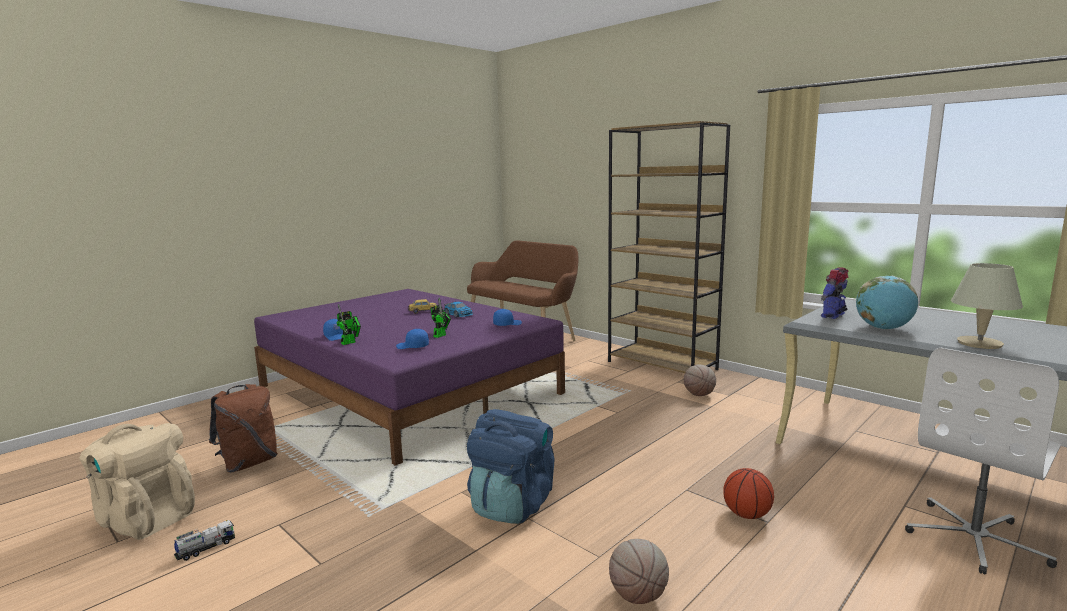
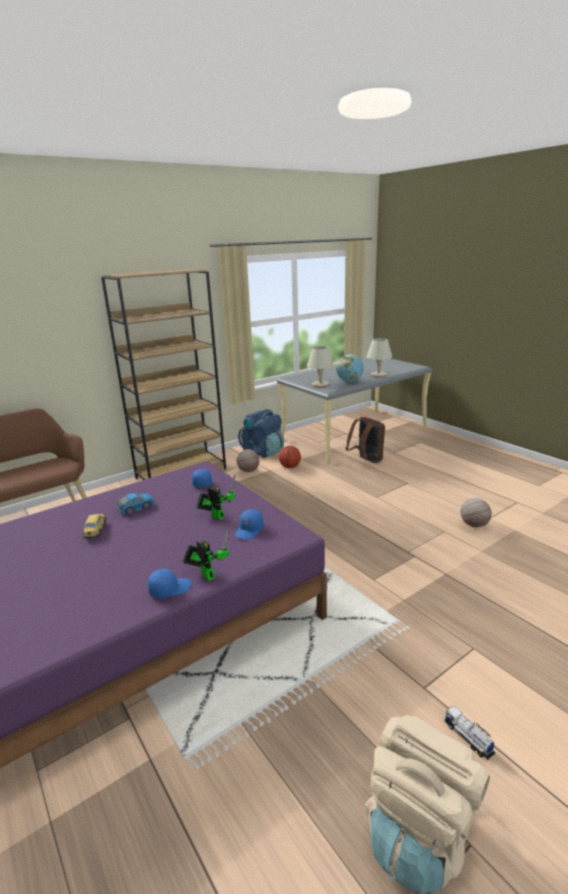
camera: 80 degrees left, 10 degrees up
brown backpack [209,384,278,473] -> brown backpack moved to [346,417,385,463]
blue backpack [467,409,554,524] -> blue backpack moved to [238,409,284,458]
basketball [723,468,774,519] -> basketball moved to [279,446,301,468]
toy robot [821,267,849,319] -> beige table lamp [307,346,334,387]
white office chair [905,348,1061,574] -> none

